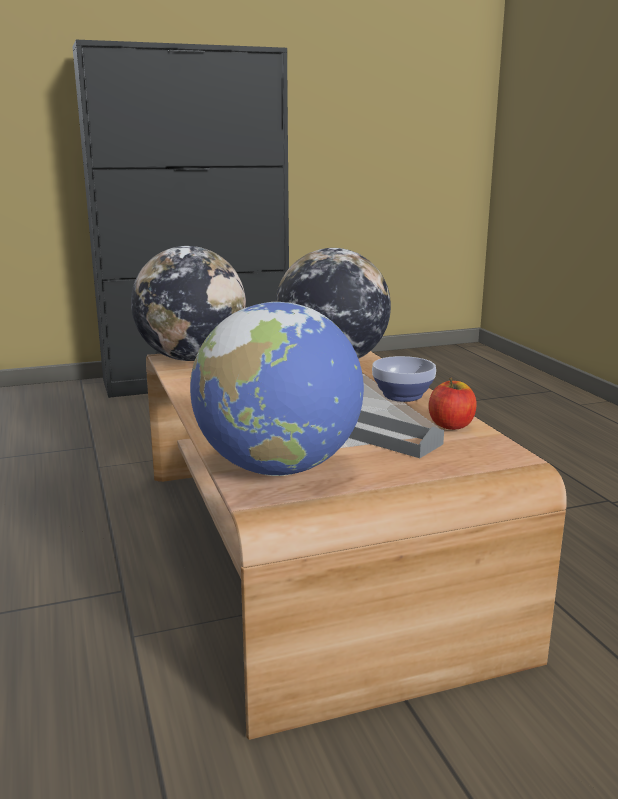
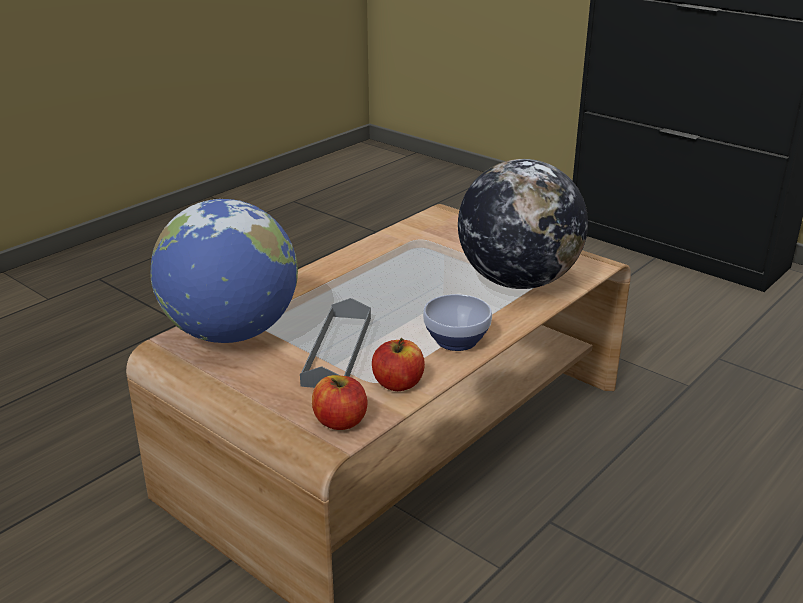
camera: 60 degrees right, 10 degrees up
globe [131,246,246,361] -> none
none -> apple [312,375,367,430]

